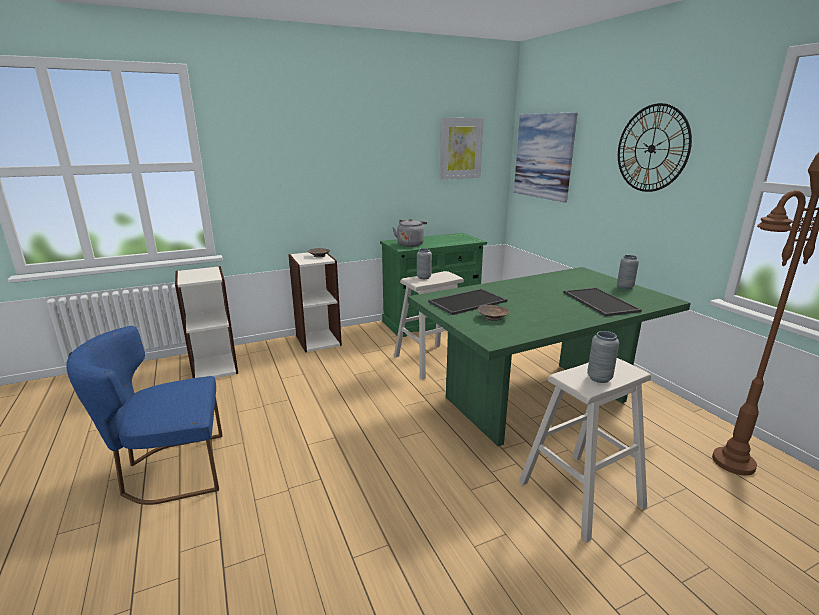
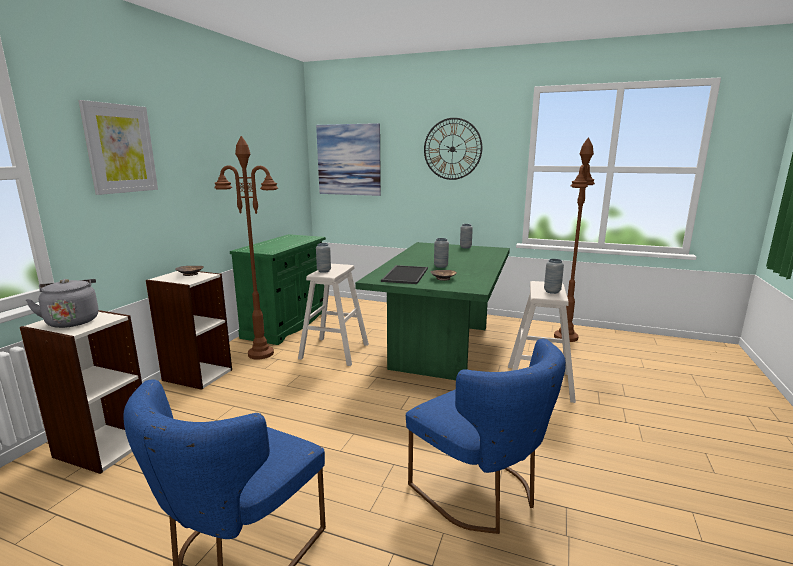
camera: 45 degrees left, 5 degrees down
grey kettle [392,219,427,247] -> grey kettle moved to [25,279,98,328]
picture [440,118,484,179] -> picture moved to [79,100,158,195]
tray [564,287,642,316] -> none
none -> brown floor lamp [214,136,278,359]
none -> blue chair [406,339,566,534]
none -> grey vase [434,238,449,268]

